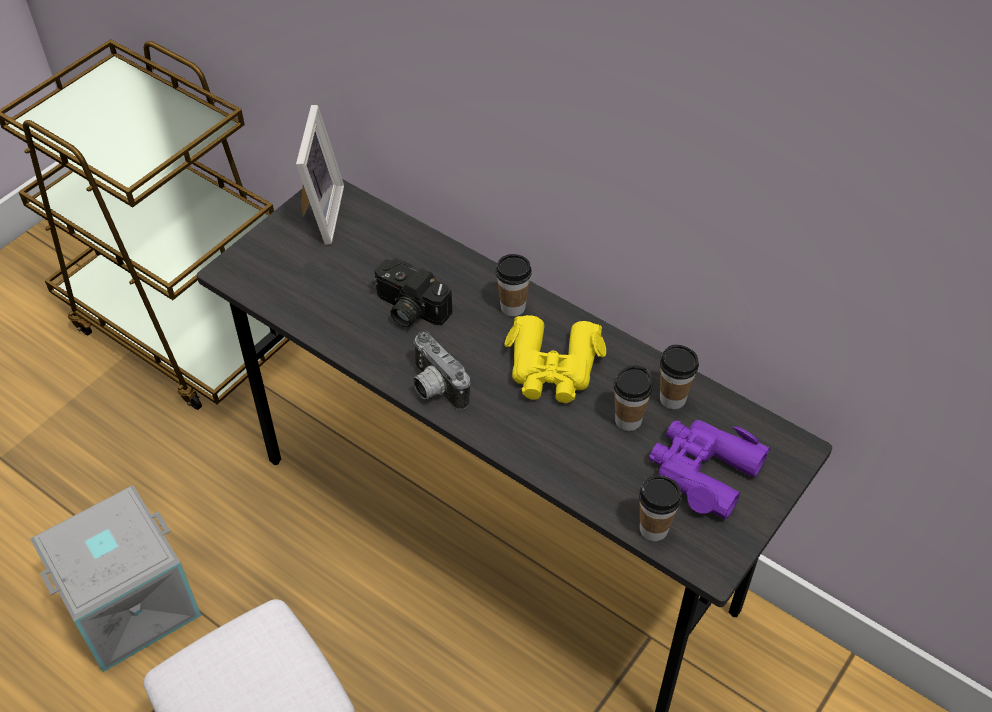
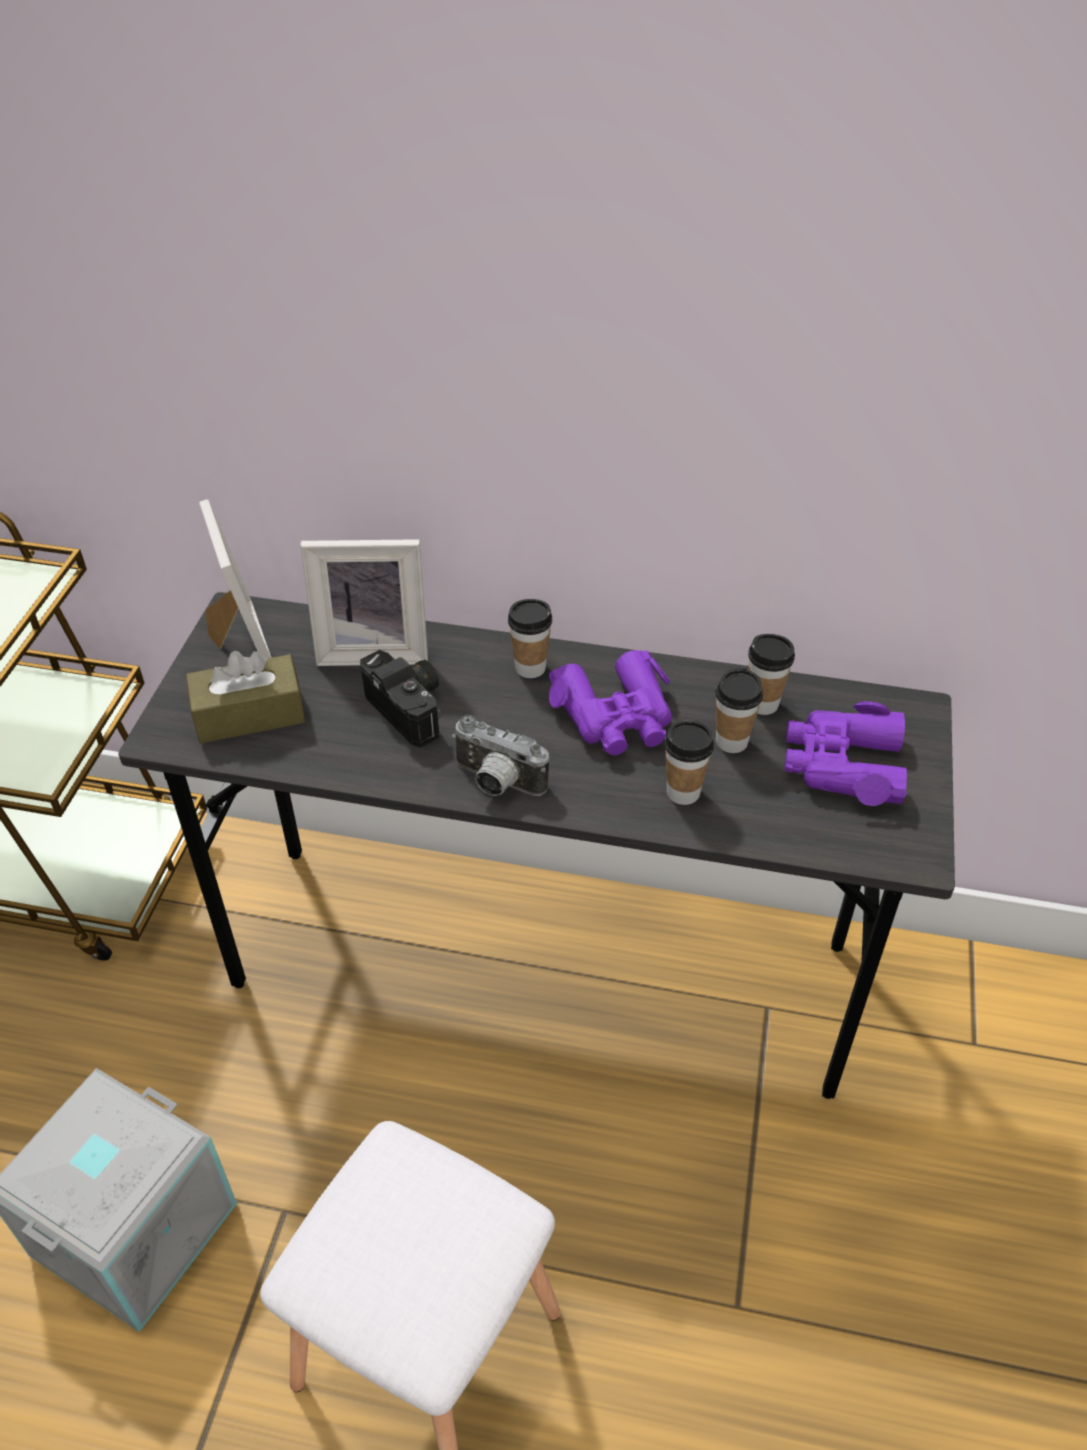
camera: 25 degrees left, 5 degrees down
camera [373,259,453,327] -> camera turned 135 degrees counterclockwise [360,650,442,748]
yellow binoculars [504,315,606,403] -> purple binoculars [549,650,672,755]
cup [639,475,682,541] -> cup moved to [665,720,714,805]
none -> brown tissue box [186,651,305,743]
none -> picture frame [300,539,428,666]

